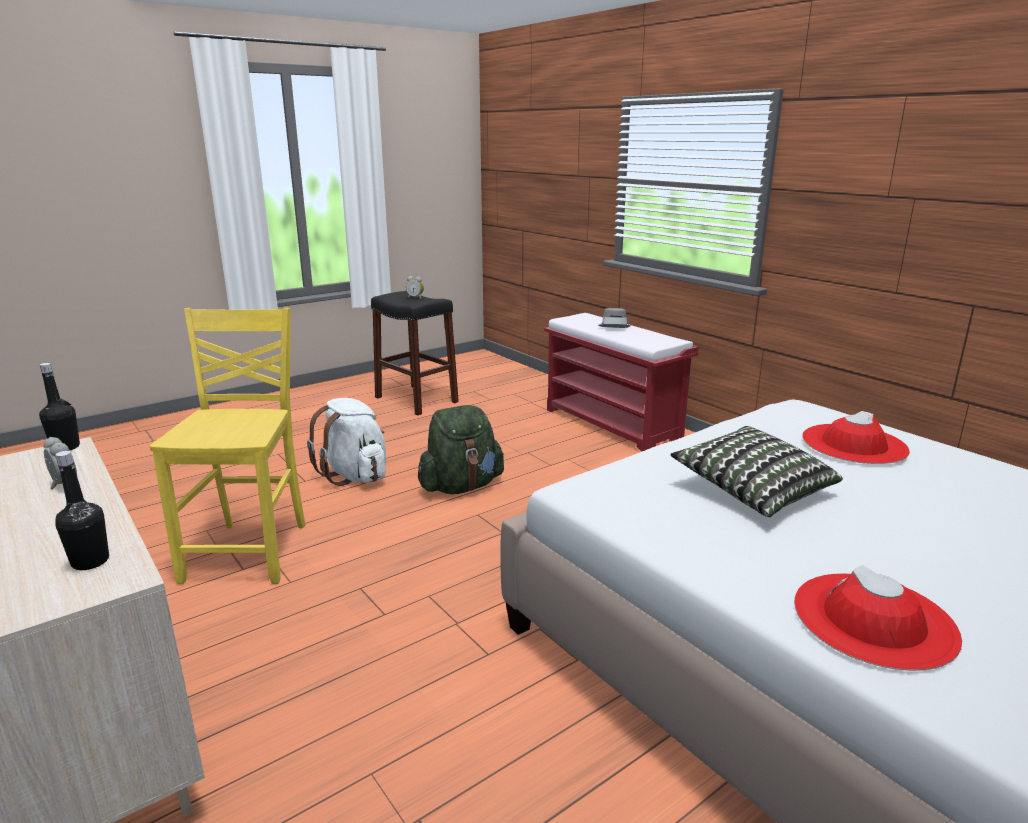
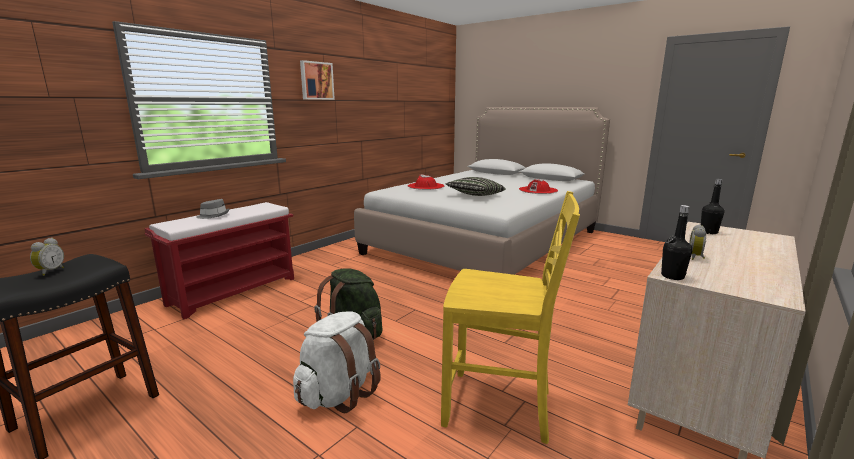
camera: 105 degrees left, 5 degrees down
yellow chair [150,308,305,584] -> yellow chair turned 150 degrees counterclockwise [441,191,580,444]
none -> picture [300,60,335,100]

